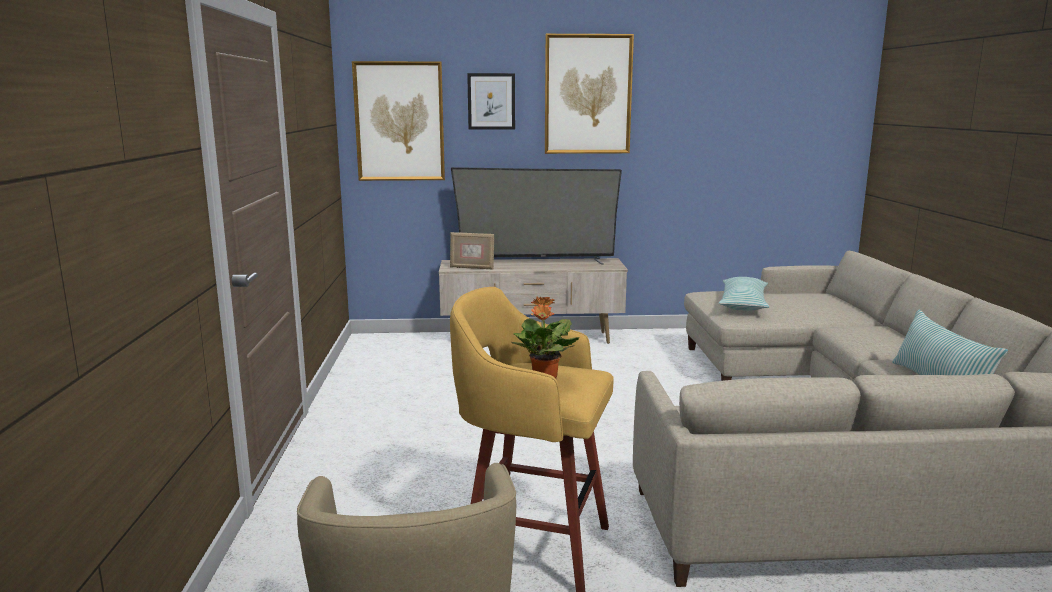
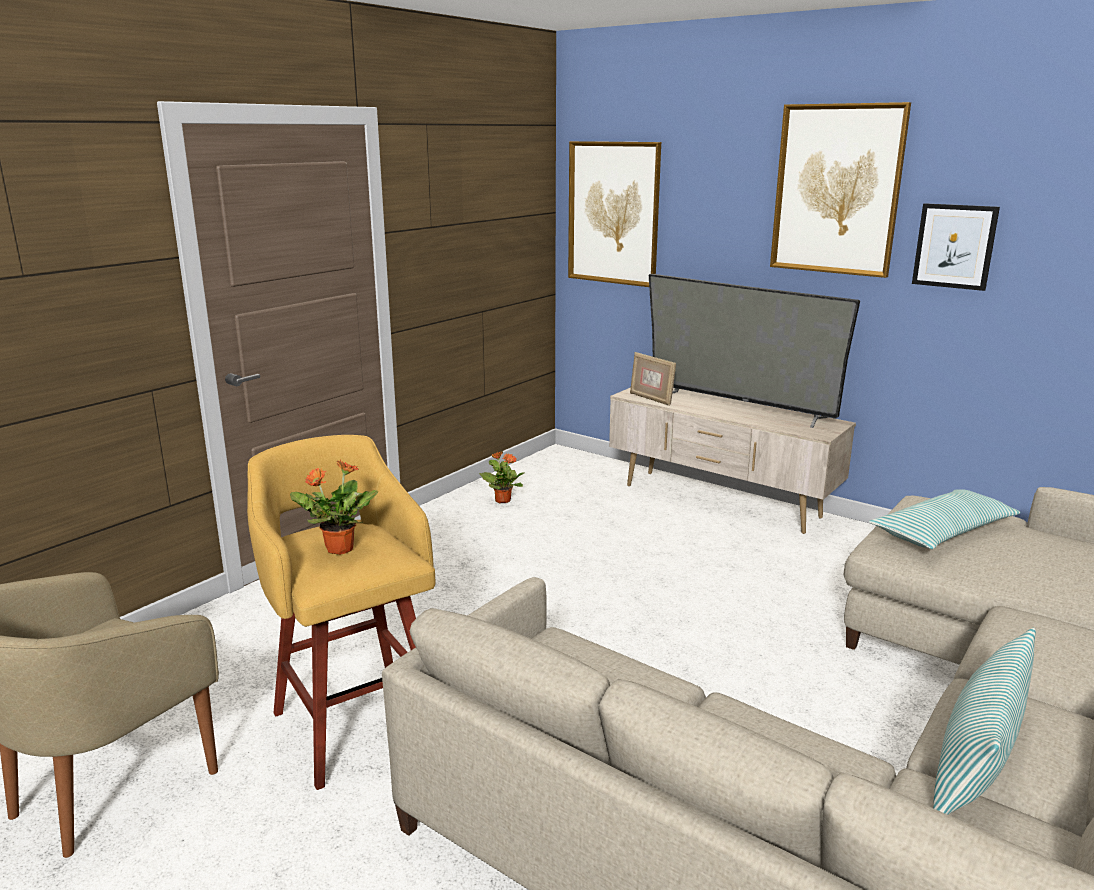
camera: 40 degrees right, 5 degrees up
picture [467,73,515,130] -> picture moved to [912,203,1000,291]
none -> potted plant [479,451,524,503]

